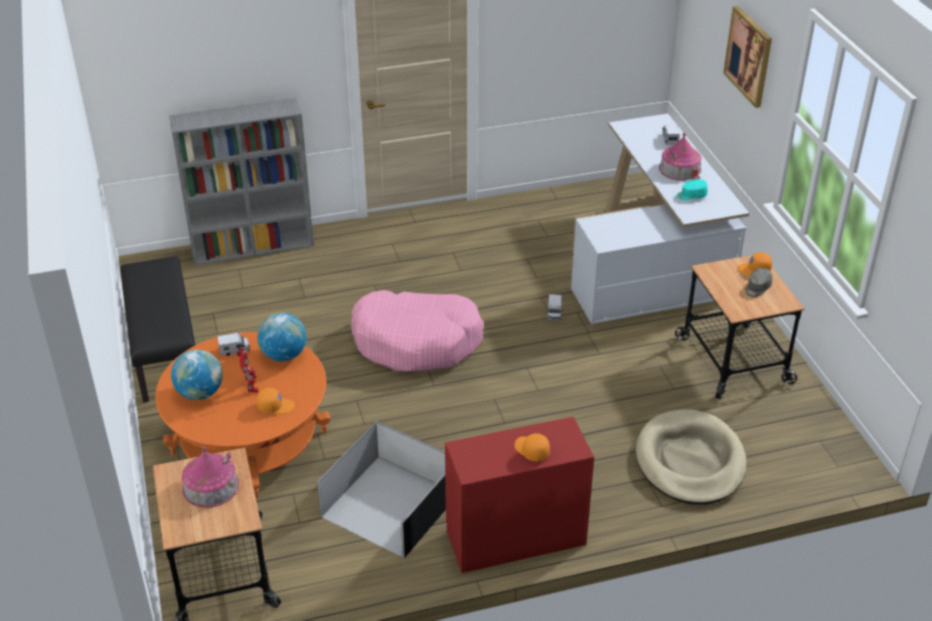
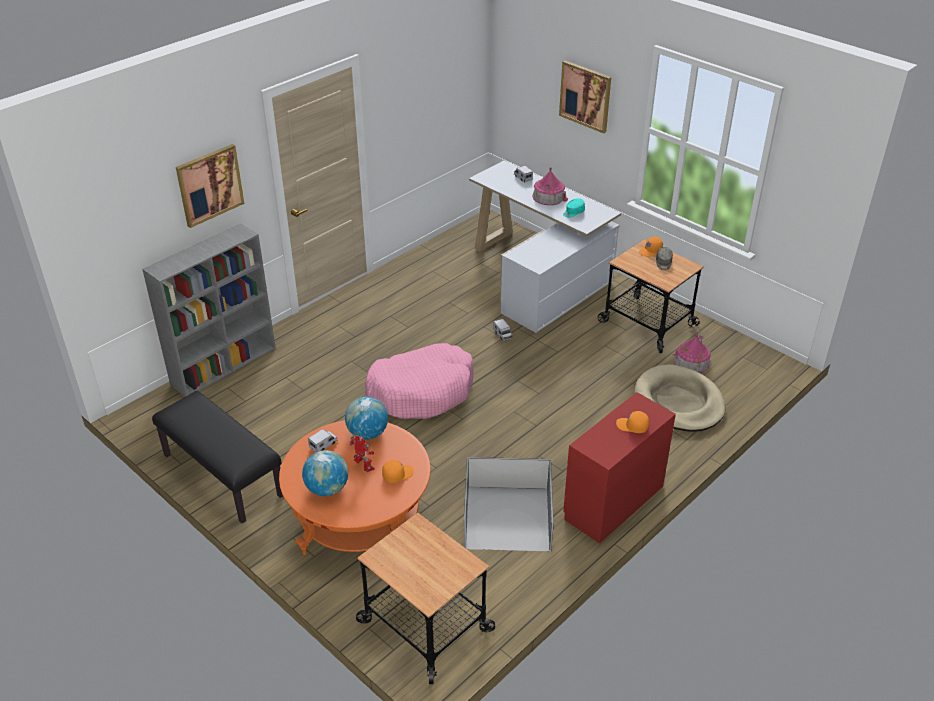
camera: 30 degrees left, 0 degrees up
toy house [182,446,239,508] -> toy house moved to [673,333,711,373]
none -> picture [176,144,244,228]

